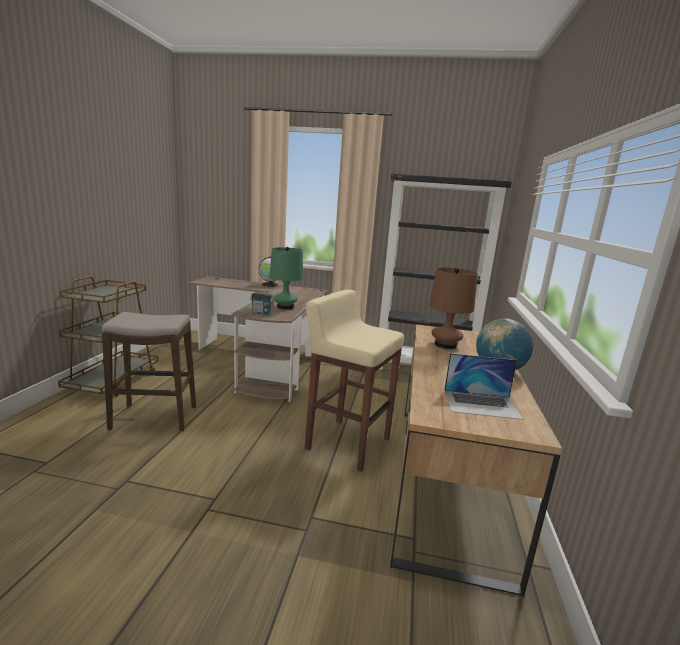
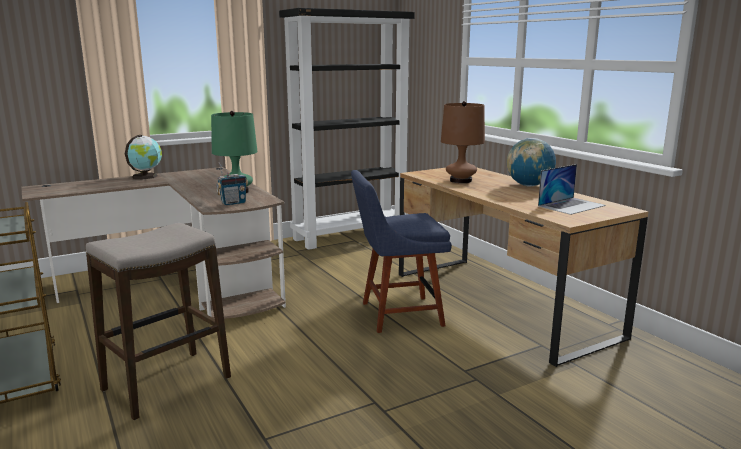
camera: 40 degrees left, 0 degrees up
beige stool [305,290,404,472] -> blue chair [351,170,452,333]

